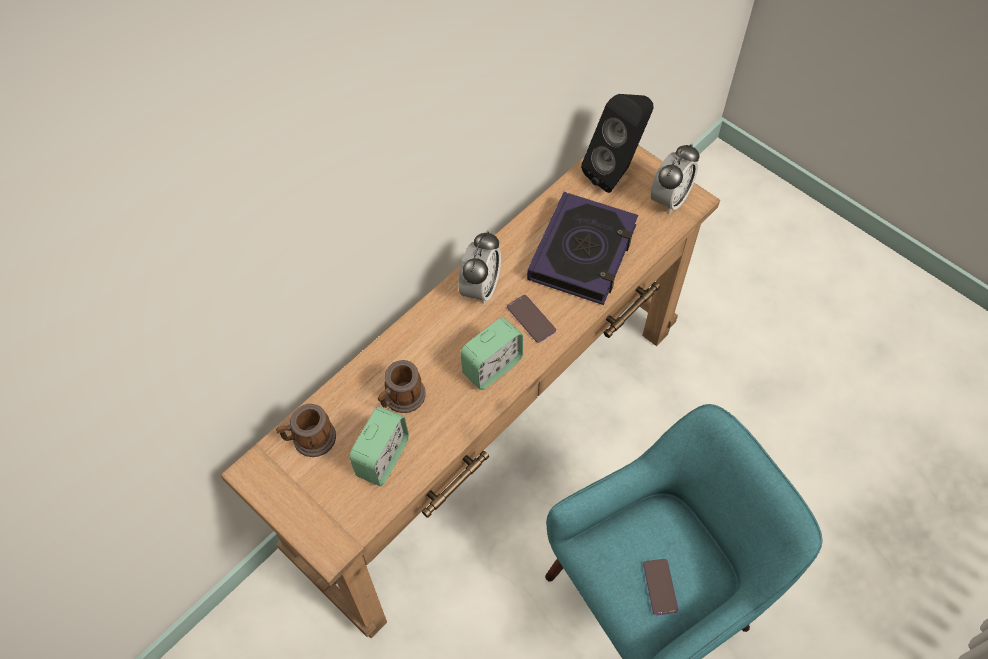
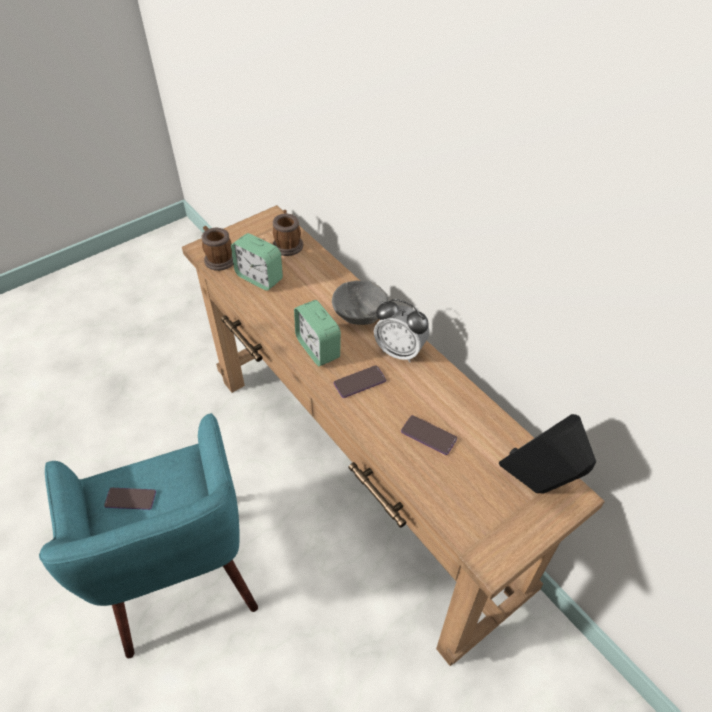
camera: 100 degrees right, 10 degrees down
mug [378,360,426,413] -> mug moved to [202,226,233,271]
book [527,192,638,305] -> phone [401,415,457,455]
alarm clock [650,144,700,214] -> none
none -> grey bowl [332,281,388,325]

